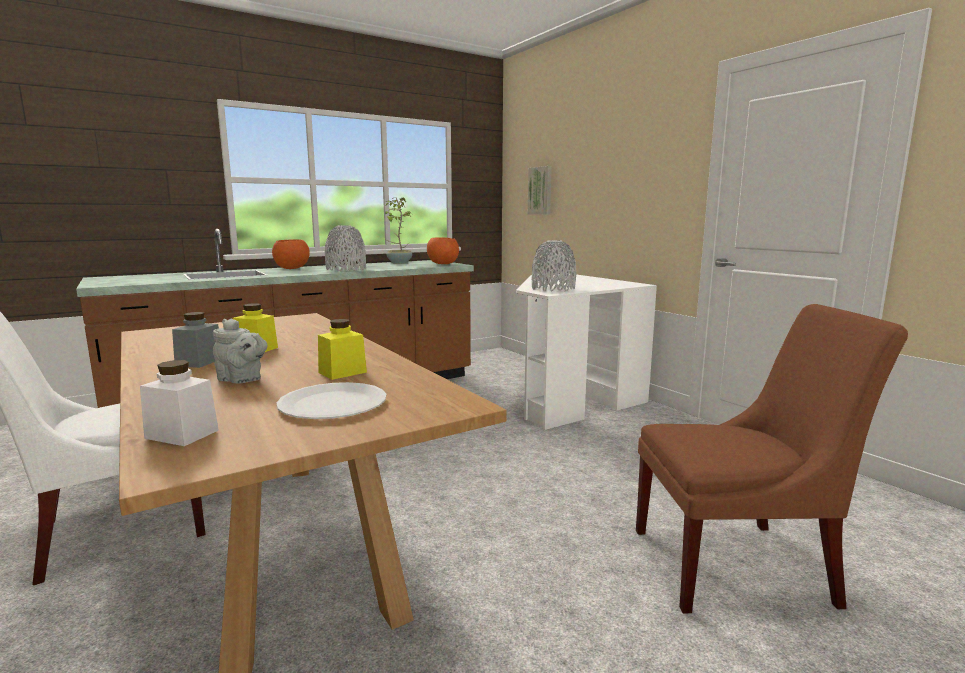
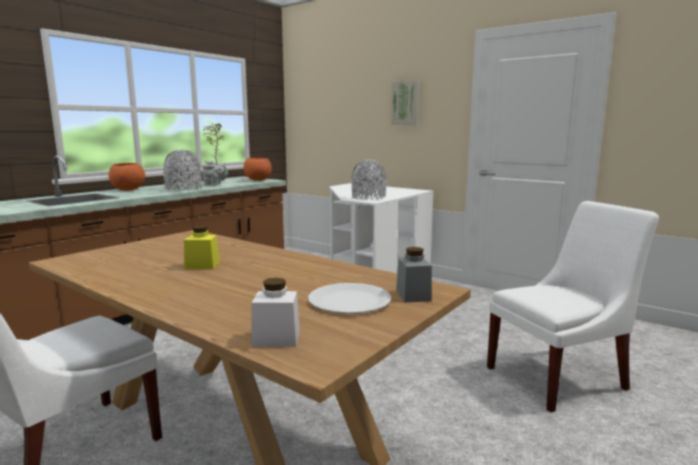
camera: 20 degrees left, 0 degrees up
grey jar [172,312,219,368] -> grey jar moved to [396,247,432,303]
grey teapot [213,319,268,384] -> grey teapot moved to [202,160,227,185]
yellow jar [318,319,367,380] -> none
picture [528,166,552,215] -> picture moved to [391,80,419,125]
brown chair [636,304,908,614] -> white chair [487,201,659,412]

